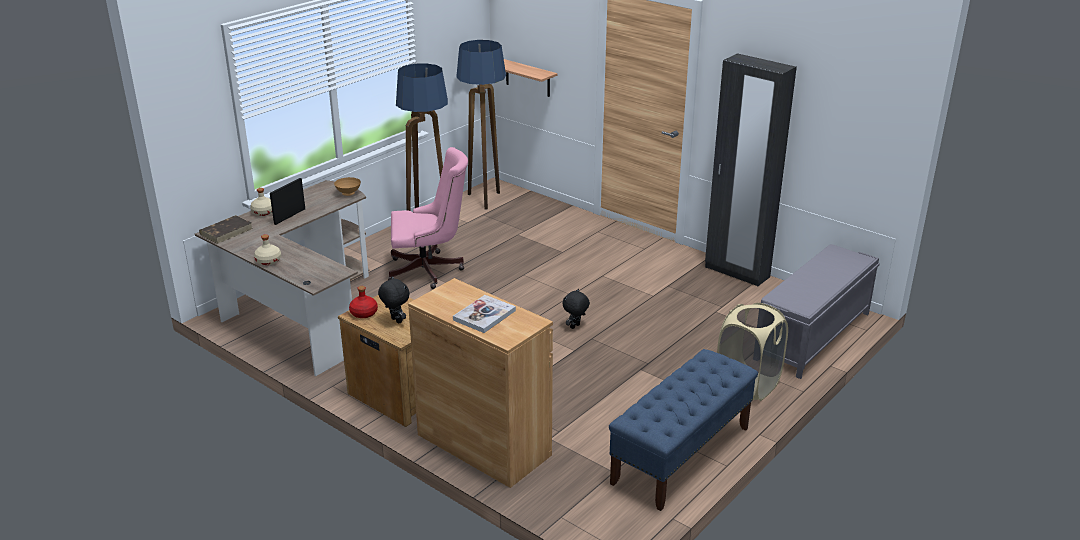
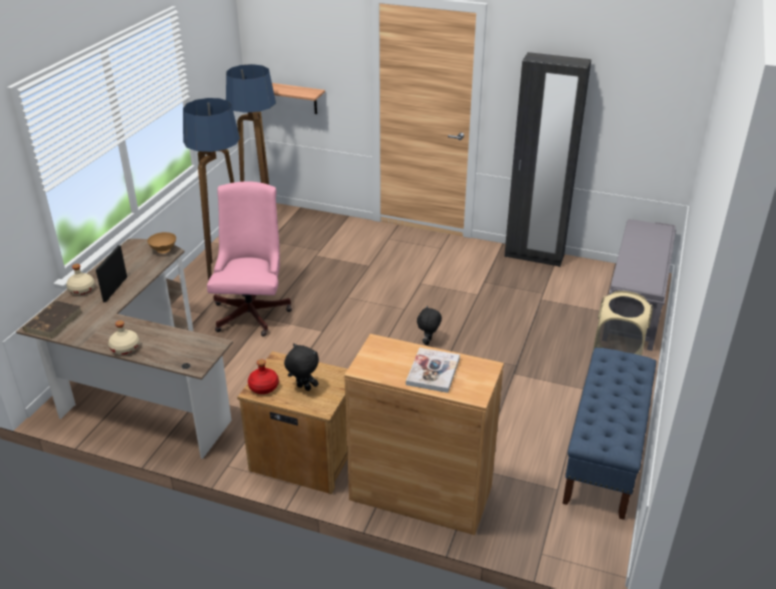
camera: 20 degrees left, 5 degrees up
pink office chair [388,147,468,289] -> pink office chair turned 60 degrees counterclockwise [207,181,292,337]

